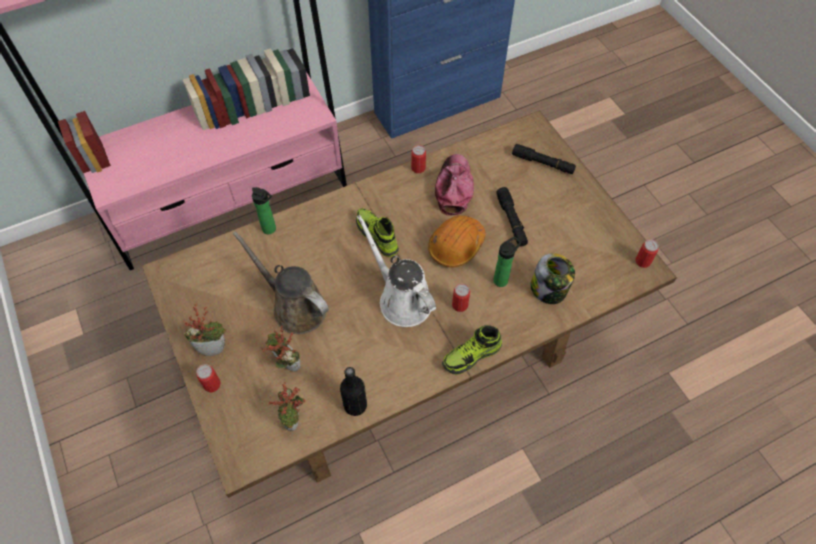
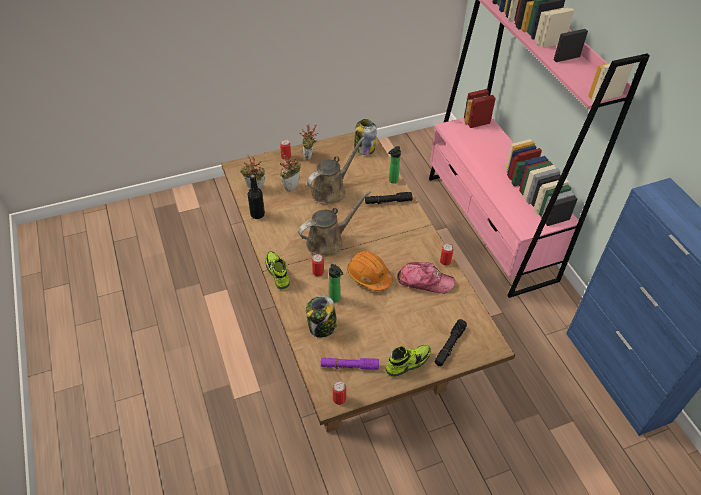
camera: 95 degrees right, 10 degrees down
shoe [356,208,399,257] -> shoe moved to [385,345,431,377]
white watering can [357,215,436,327] -> brown watering can [298,191,371,256]
black flashlight [496,187,528,247] -> black flashlight moved to [365,192,412,204]
none -> purple flashlight [320,358,379,370]
none -> jar [354,119,377,155]

